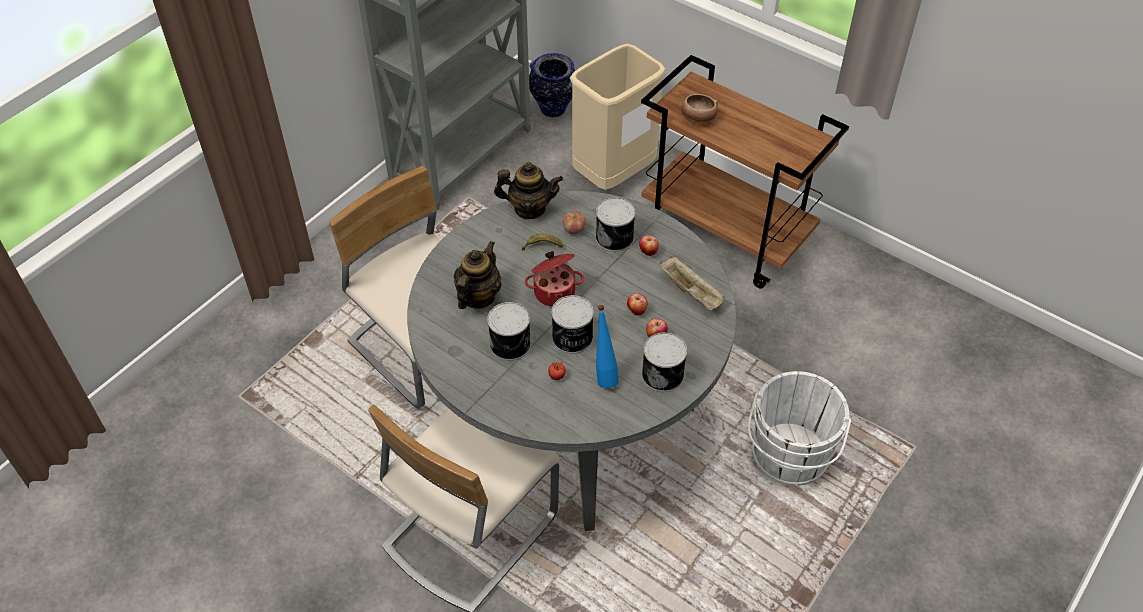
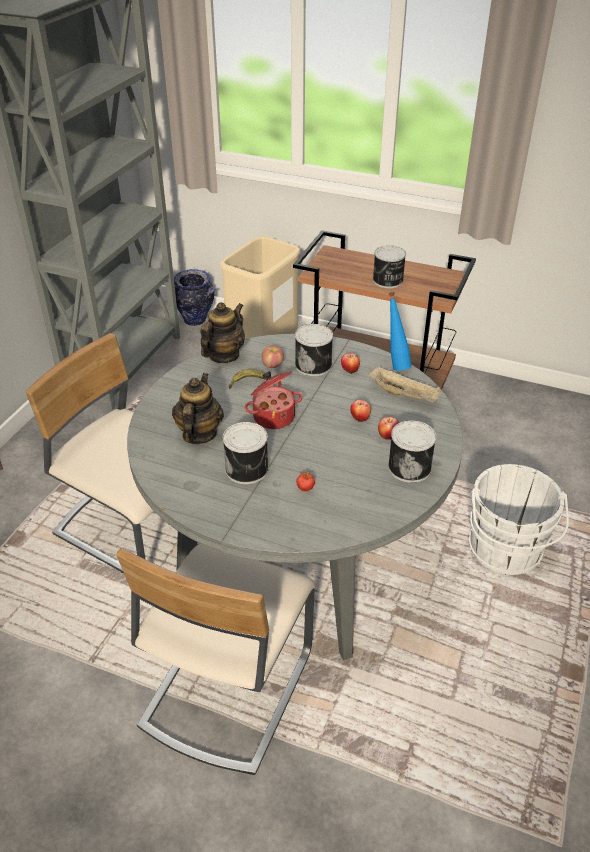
camera: 15 degrees left, 10 degrees down
teapot [494,162,563,219] -> teapot turned 45 degrees counterclockwise [200,302,245,363]
can [552,295,594,354] -> can moved to [373,245,406,288]
blue bottle [596,305,619,388] -> blue bottle moved to [389,292,412,371]
bowl [681,94,718,123] -> none

